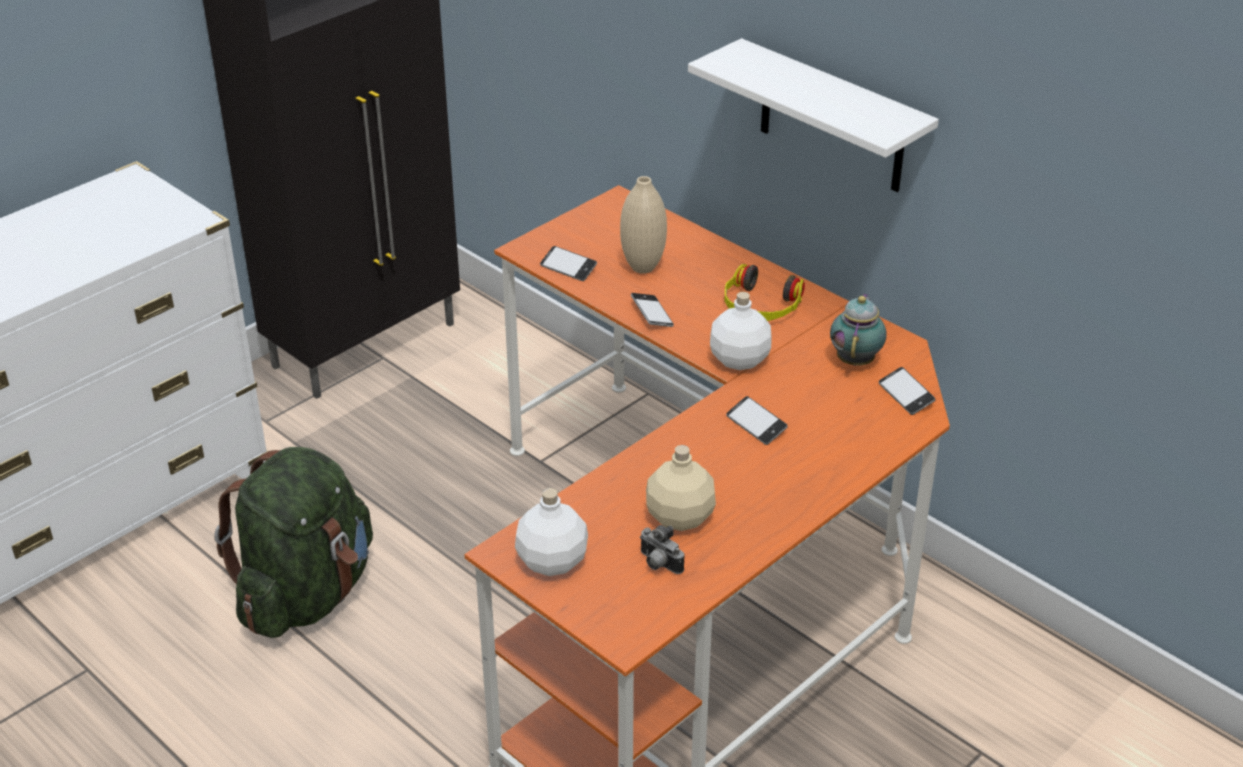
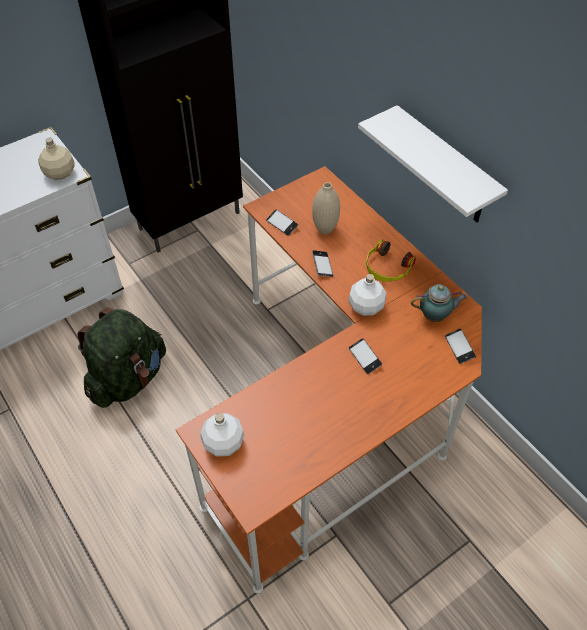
camera: 10 degrees right, 15 degrees up
camera [640,525,684,574] -> none
beige bottle [646,445,716,531] -> beige bottle moved to [38,138,75,180]
teapot [830,293,886,366] -> teapot turned 60 degrees clockwise [411,284,467,322]

